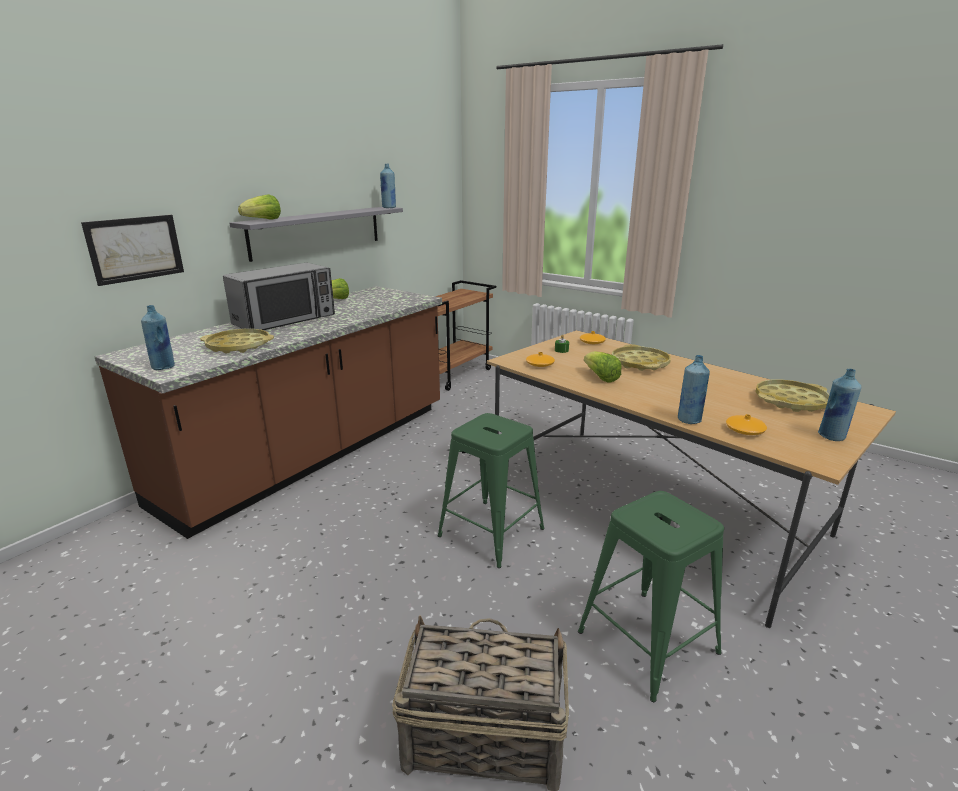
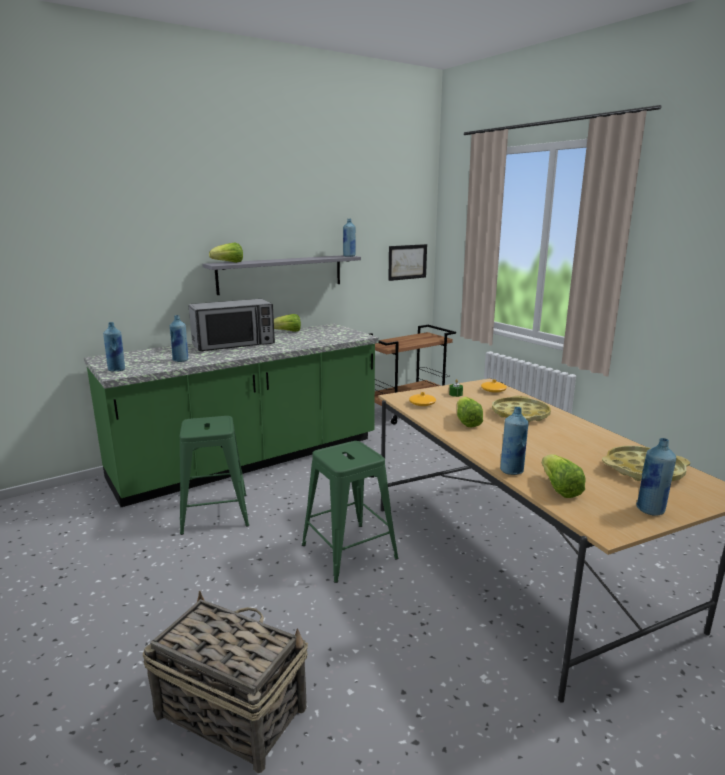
camera: 20 degrees right, 5 degrees down
picture [81,215,184,286] -> picture moved to [388,244,427,281]
brown counter [94,286,442,539] -> green counter [84,323,379,507]
yellow tray [200,329,274,353] -> blue bottle [170,315,188,362]
green stool [578,491,724,702] -> green stool moved to [180,416,249,535]
orange vase [726,414,767,435] -> lettuce [542,454,586,498]

